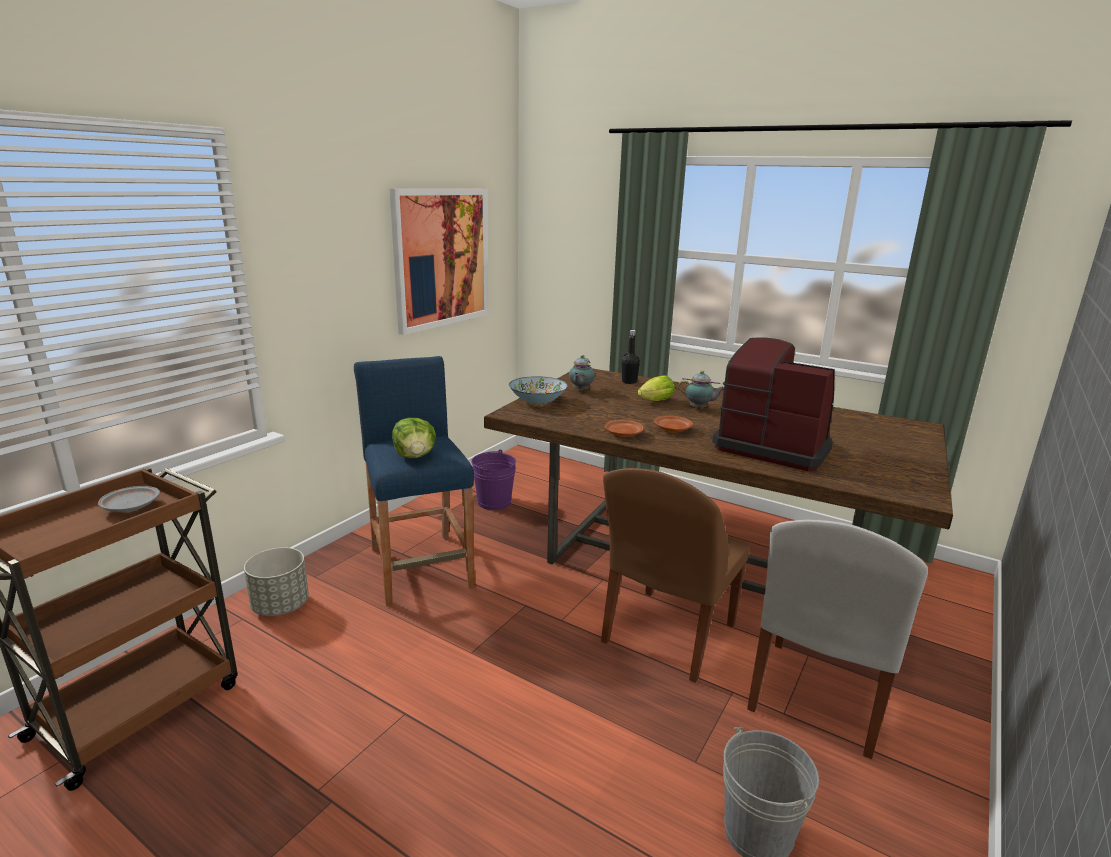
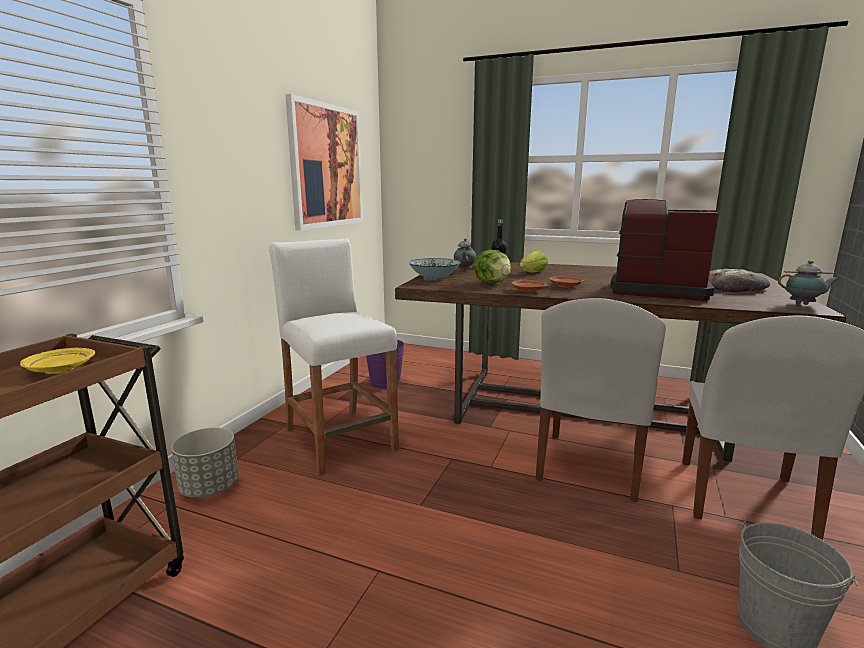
camera: 10 degrees left, 5 degrees down
grey plate [98,486,160,512] -> yellow plate [20,348,95,374]
blue stool [354,356,475,607] -> white stool [269,238,399,475]
lettuce [392,418,436,458] -> lettuce moved to [474,250,511,283]
brown chair [601,468,750,683] -> white chair [535,298,666,502]
teapot [678,371,724,409] -> teapot moved to [778,260,839,305]
none -> bread [708,269,770,292]

